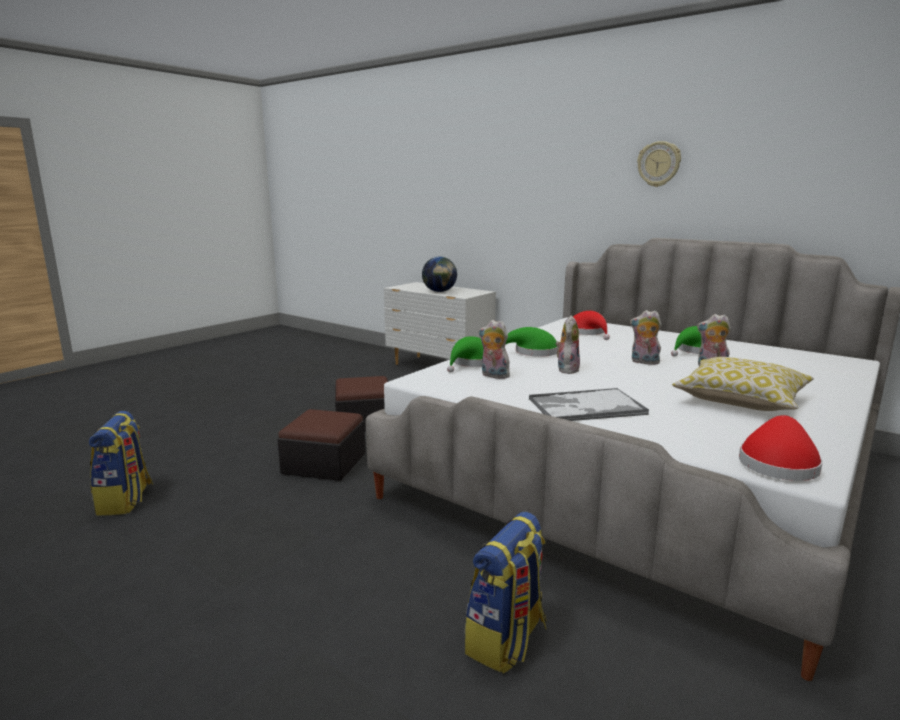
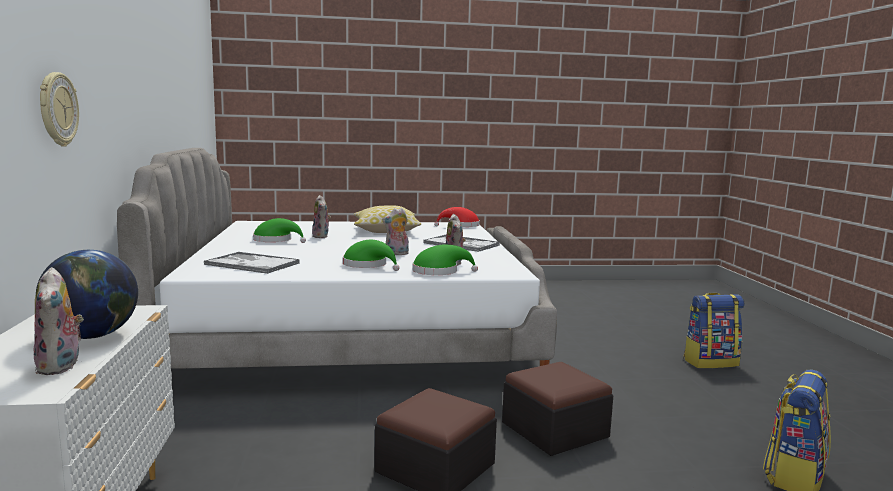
camera: 135 degrees left, 5 degrees down
backpack [464,512,547,674] -> backpack moved to [683,293,744,369]
red hat [573,311,610,340] -> tray [204,252,300,274]
plush toy [630,310,662,365] -> plush toy moved to [34,267,84,375]
wall clock [637,141,681,187] -> wall clock moved to [40,72,79,147]

